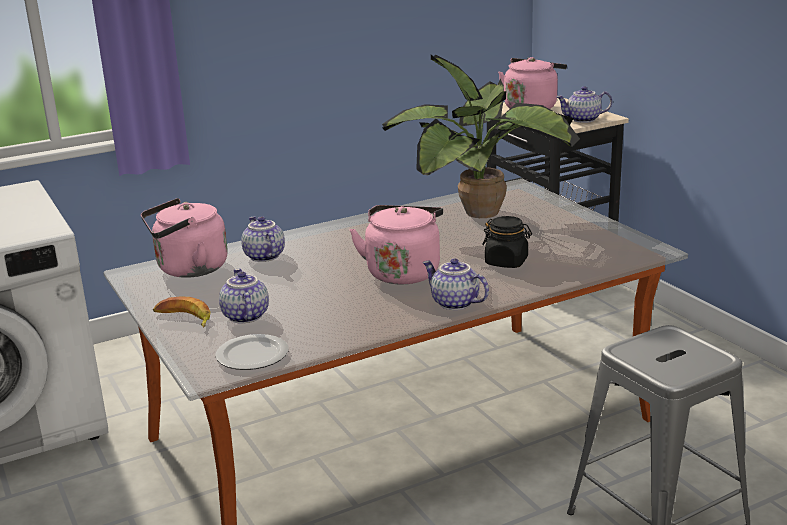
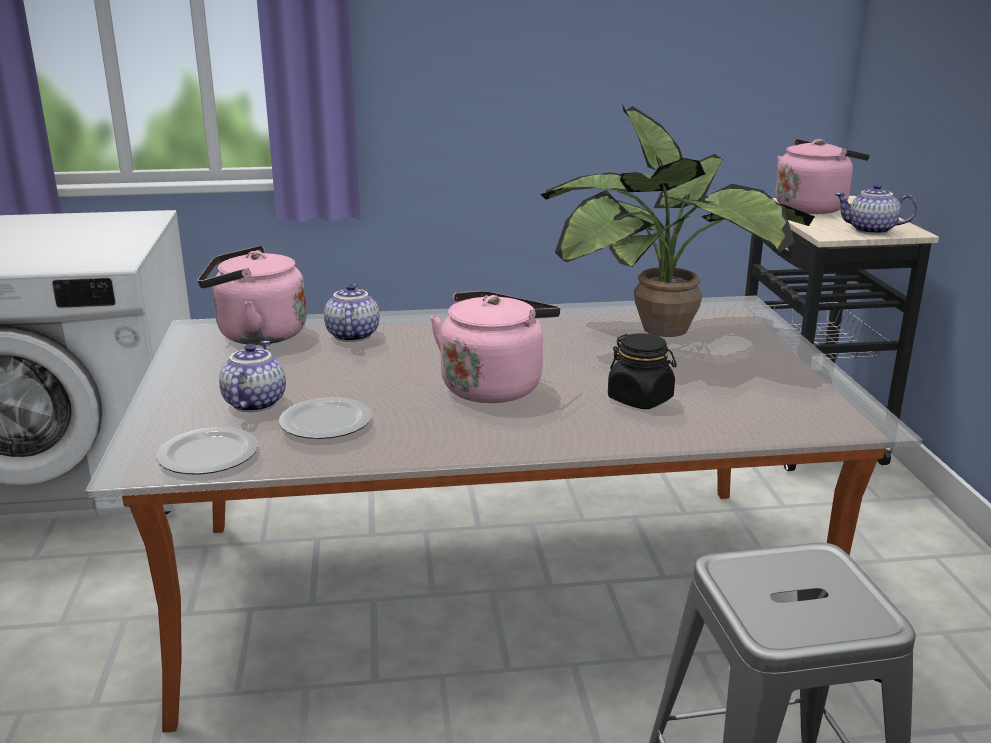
camera: 20 degrees right, 0 degrees up
banana [153,296,211,328] -> none
teapot [423,258,489,310] -> none
none -> plate [279,397,372,439]

